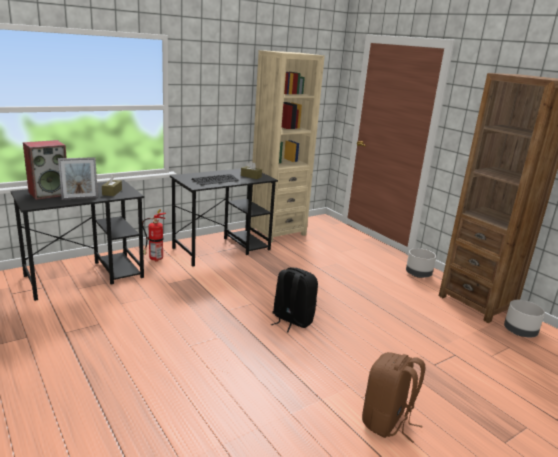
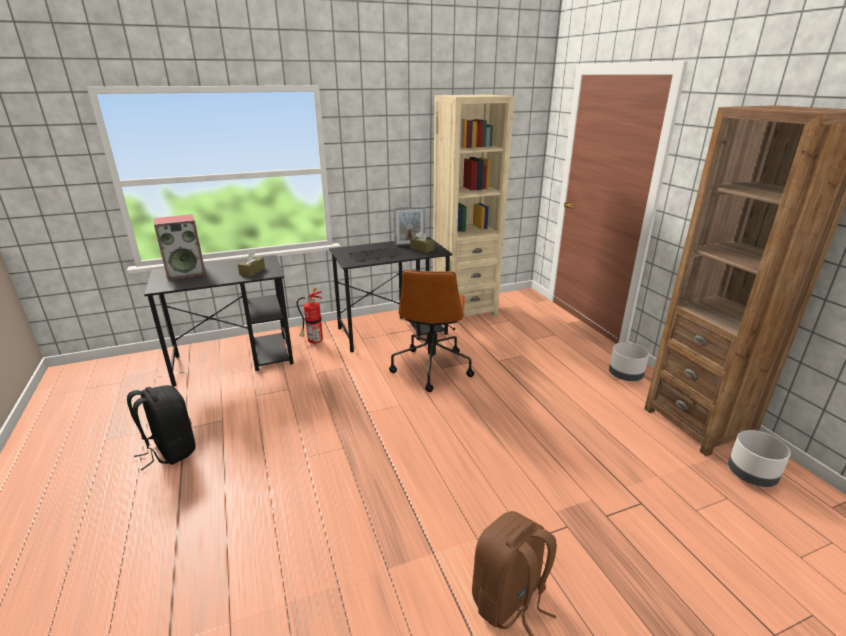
camera: 15 degrees right, 5 degrees up
picture frame [58,157,98,200] -> picture frame moved to [394,206,425,246]
black backpack [271,267,318,332] -> black backpack moved to [127,385,195,470]
none -> brown office chair [389,270,474,392]

